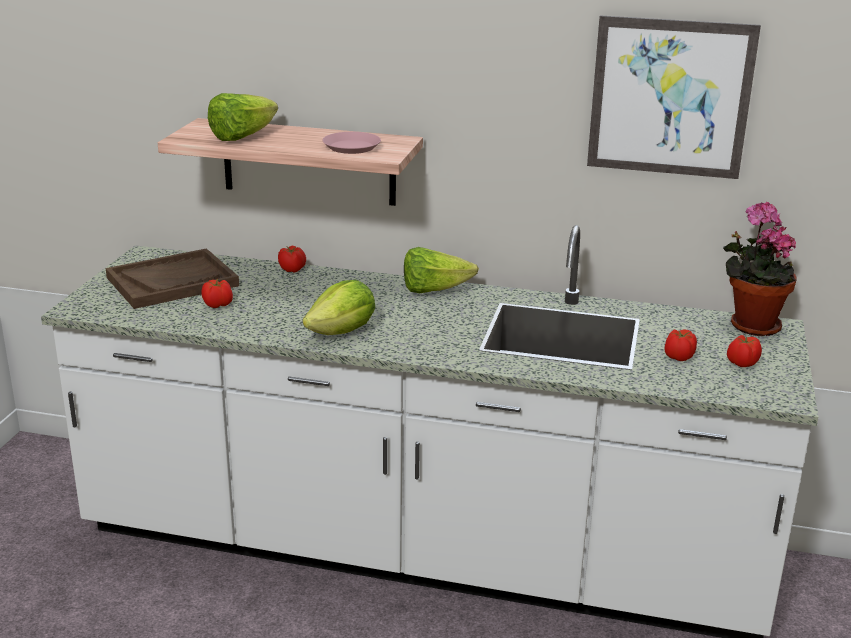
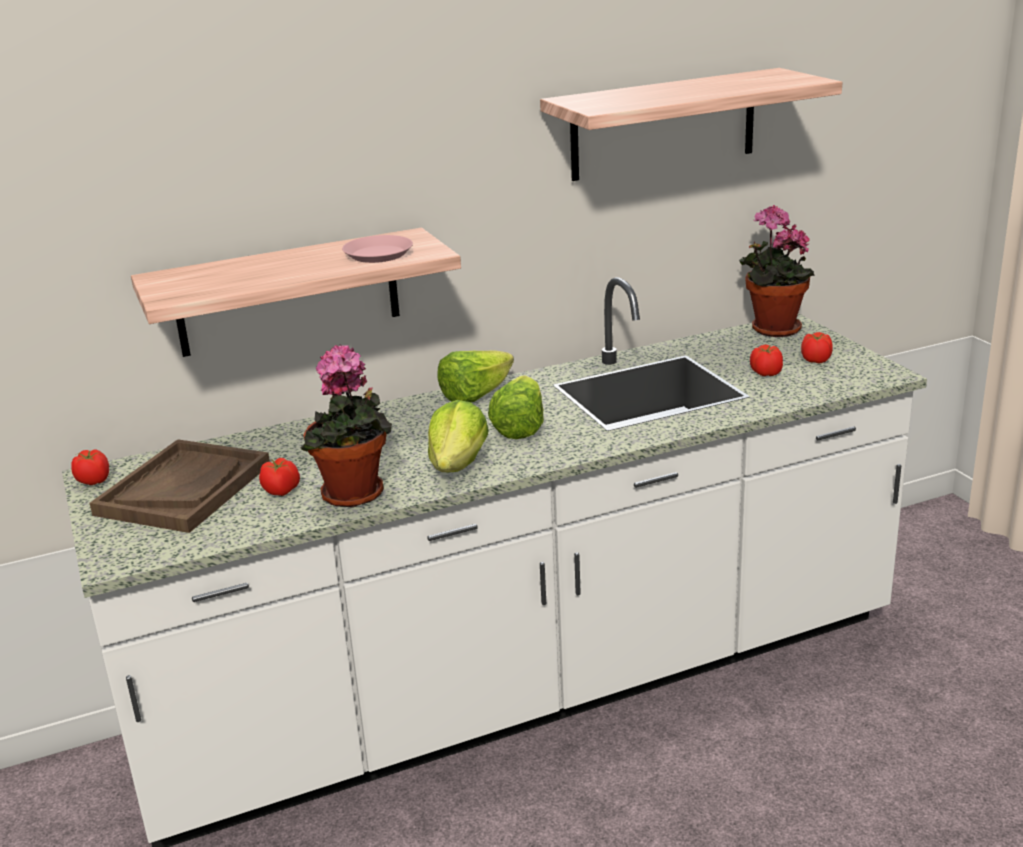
camera: 35 degrees left, 0 degrees up
lettuce [208,93,278,141] -> lettuce moved to [488,375,543,439]
tomato [278,246,306,272] -> tomato moved to [71,450,109,485]
picture [587,16,761,179] -> shelf [540,68,842,181]
none -> potted plant [300,345,392,508]

